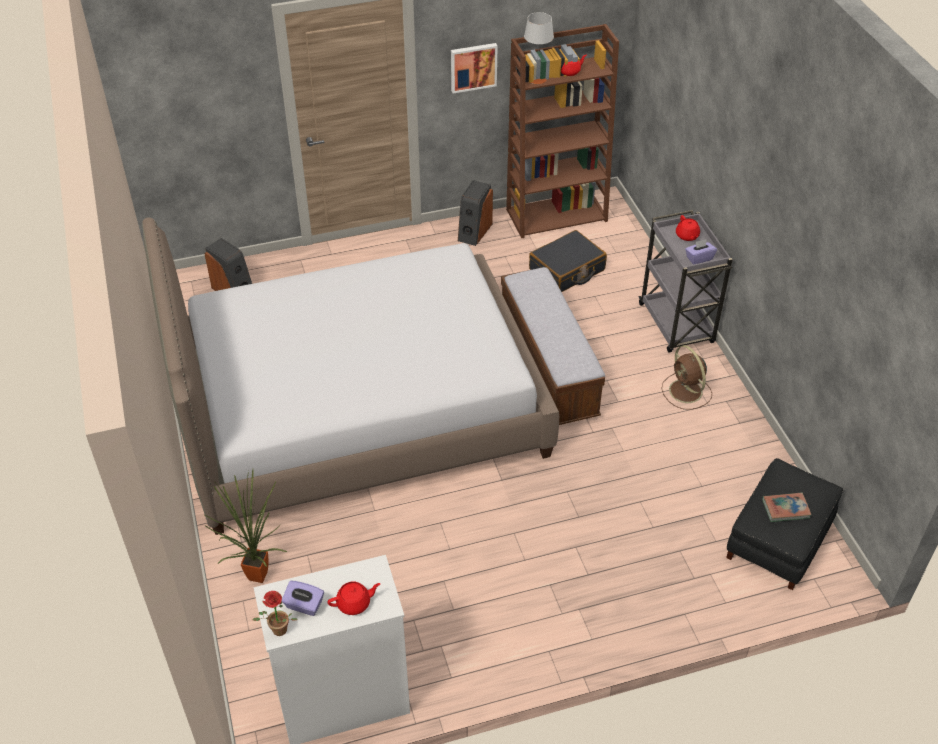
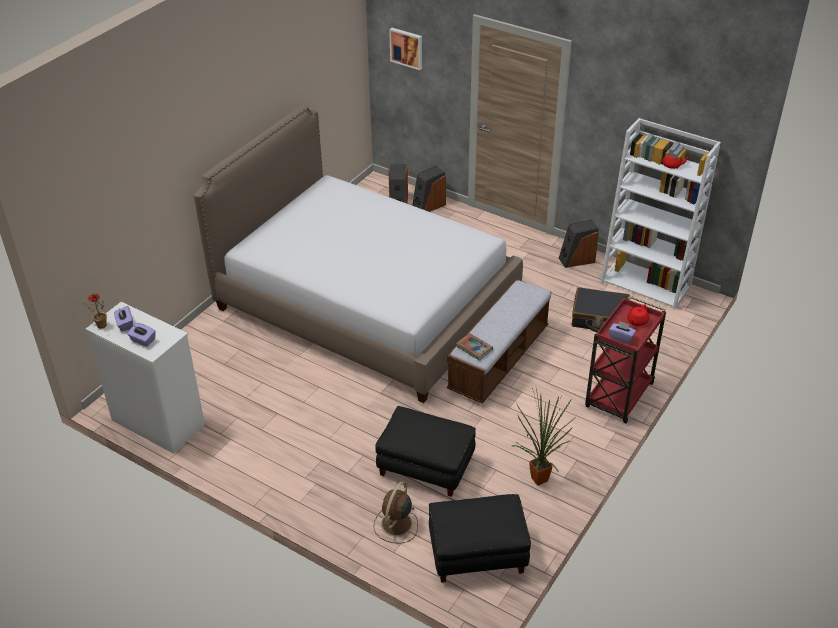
camera: 50 degrees right, 5 degrees down
potted plant [205,469,287,583] -> potted plant moved to [512,388,577,486]
red teapot [327,581,381,615] -> purple tissue box [127,323,156,347]
picture [451,43,498,94] -> picture moved to [389,28,422,70]
brown bookcase [506,24,619,238] -> white bookcase [601,118,721,310]
grey table lamp [524,12,554,84] -> none
grey cart [638,210,733,353] -> red cart [585,296,666,424]
brown fan [661,345,712,410] -> brown fan moved to [373,482,418,544]
book [762,492,811,522] -> book moved to [456,333,493,360]
none -> black ottoman [375,406,476,497]
none -> speaker [412,166,446,212]

